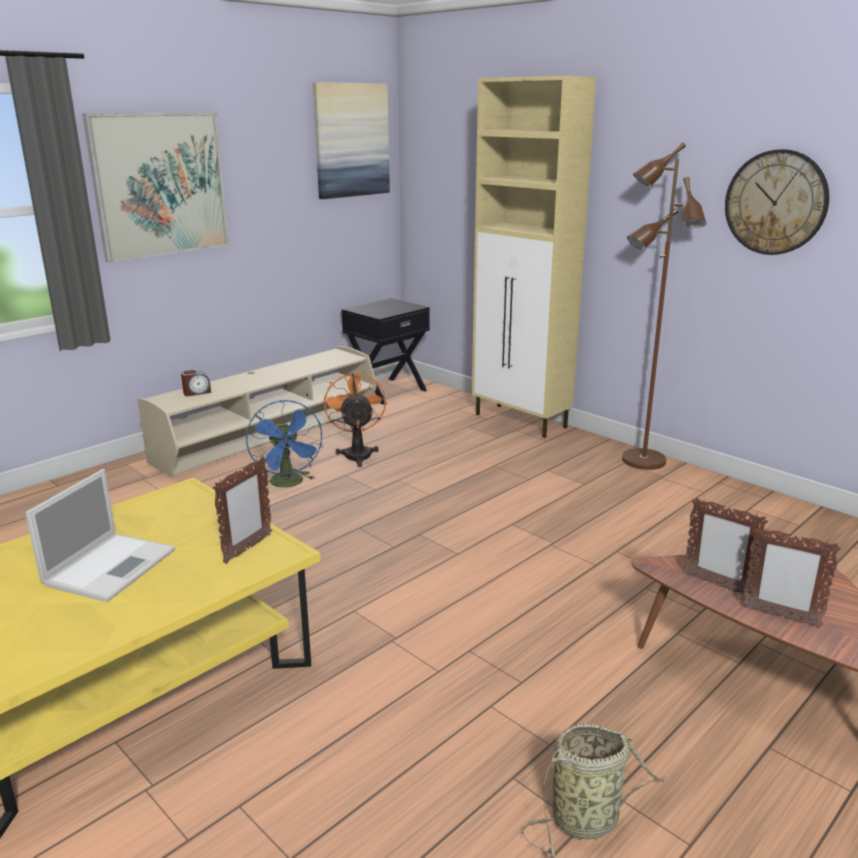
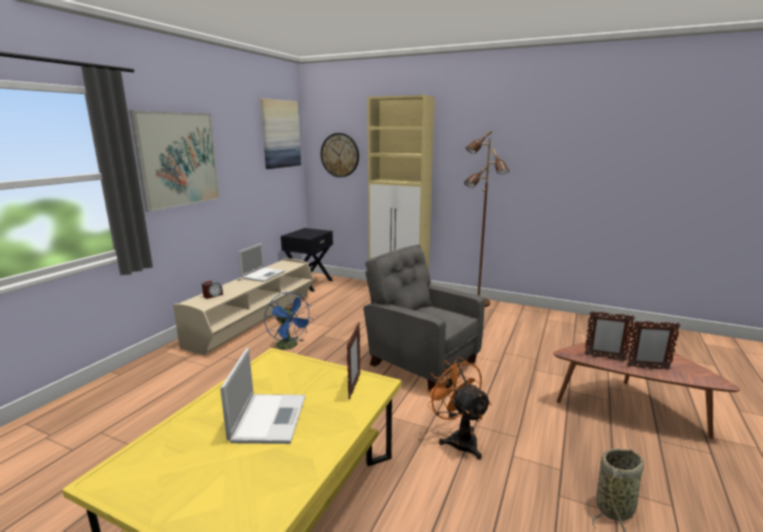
camera: 20 degrees left, 5 degrees down
orange fan [324,371,386,467] -> orange fan moved to [424,357,491,460]
wall clock [725,149,829,255] -> wall clock moved to [321,133,359,177]
none -> laptop [238,243,285,282]
none -> grey armchair [363,245,485,392]

